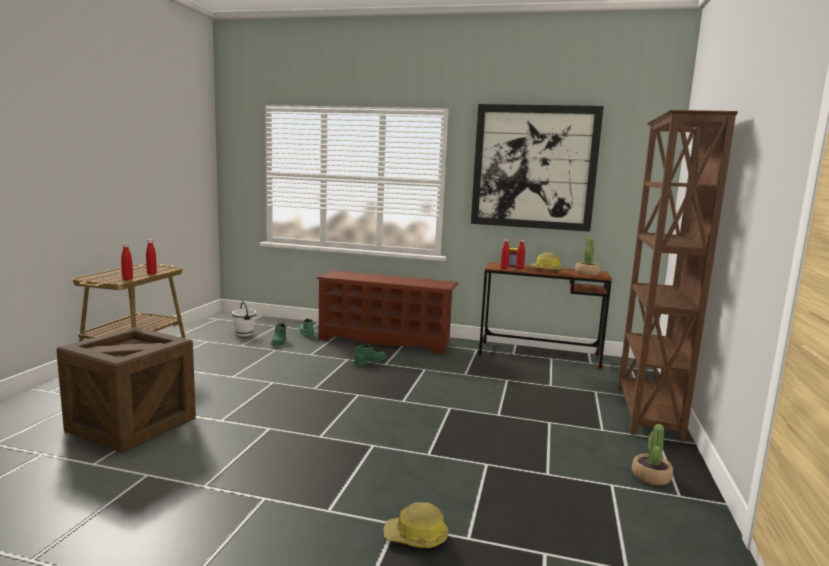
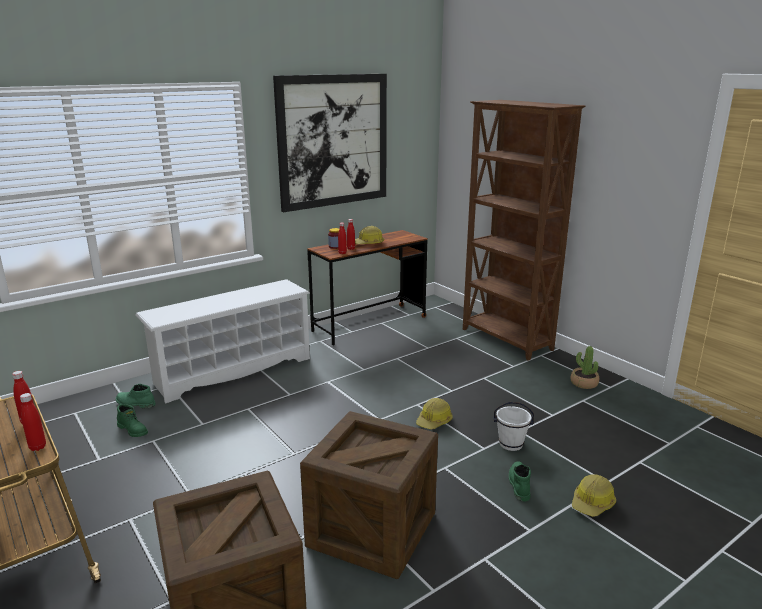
camera: 50 degrees left, 10 degrees up
white bucket [232,302,256,337] -> white bucket moved to [493,402,534,451]
brown shoe rack [316,271,458,355] -> white shoe rack [135,279,310,404]
green boot [354,344,387,365] -> green boot moved to [509,461,531,502]
potted plant [575,237,601,276] -> none
none -> crate [300,411,438,579]
none -> hard hat [416,398,453,430]

